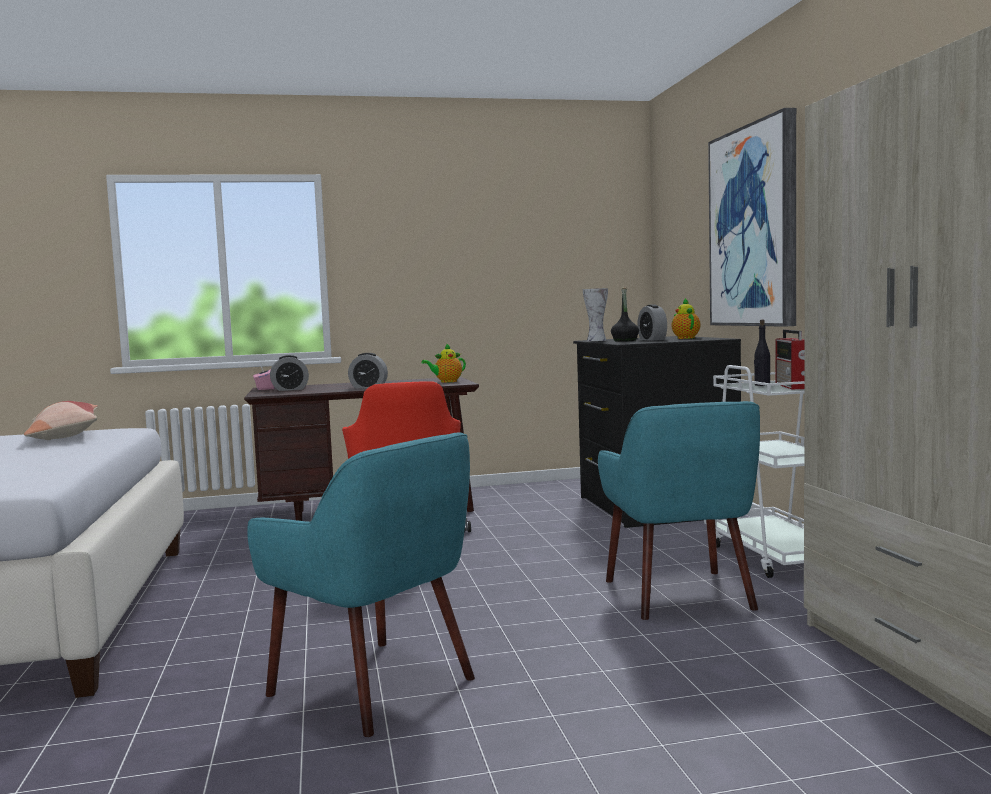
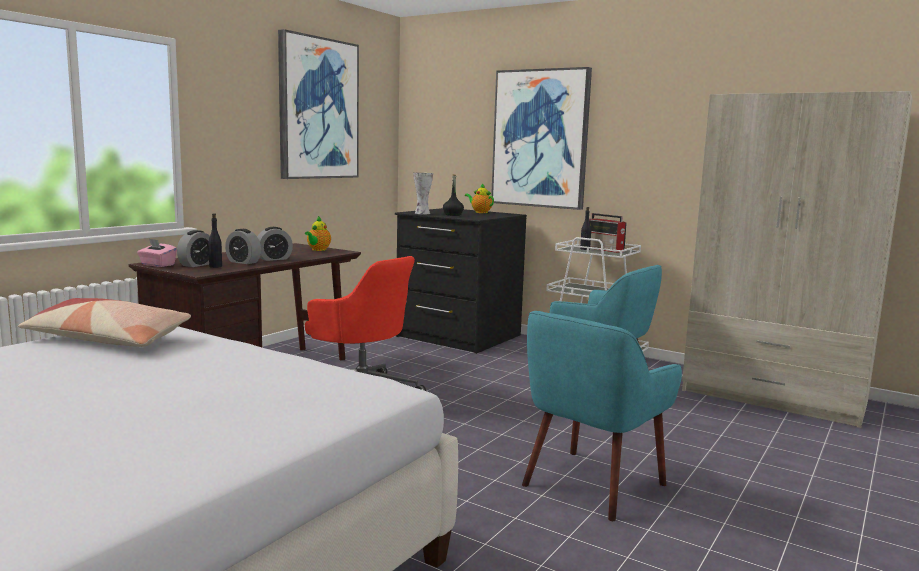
camera: 45 degrees left, 5 degrees up
turquoise armchair [247,432,475,737] -> turquoise armchair turned 135 degrees clockwise [522,311,682,521]
alarm clock [637,304,667,341] -> alarm clock moved to [225,229,261,264]
none -> black bottle [208,213,222,268]
none -> picture [278,29,359,179]

